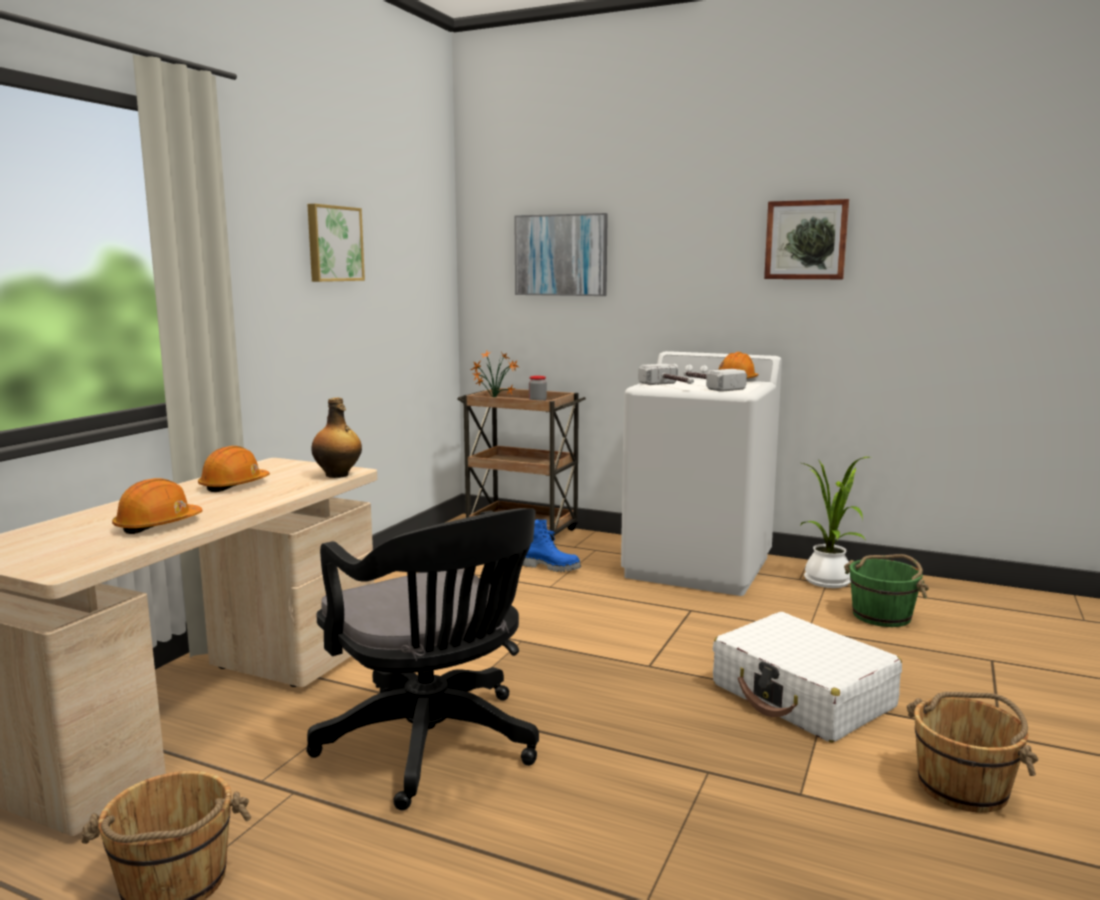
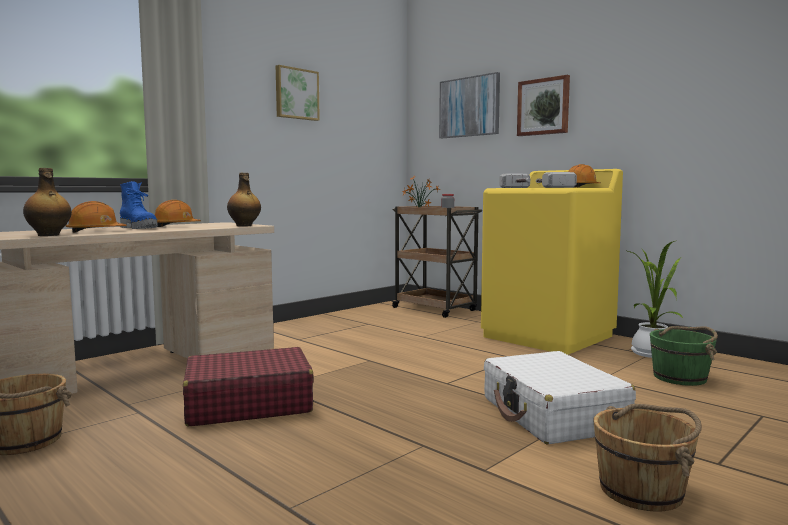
camera: 20 degrees right, 5 degrees down
black office chair [306,508,539,810] -> red suitcase [183,347,314,426]
blue boot [522,519,581,572] -> blue boot moved to [120,181,158,229]
white washing machine [621,351,782,596] -> yellow washing machine [481,169,623,355]
picture [764,199,849,279] -> picture moved to [517,75,570,136]
none -> bottle [23,168,72,236]

